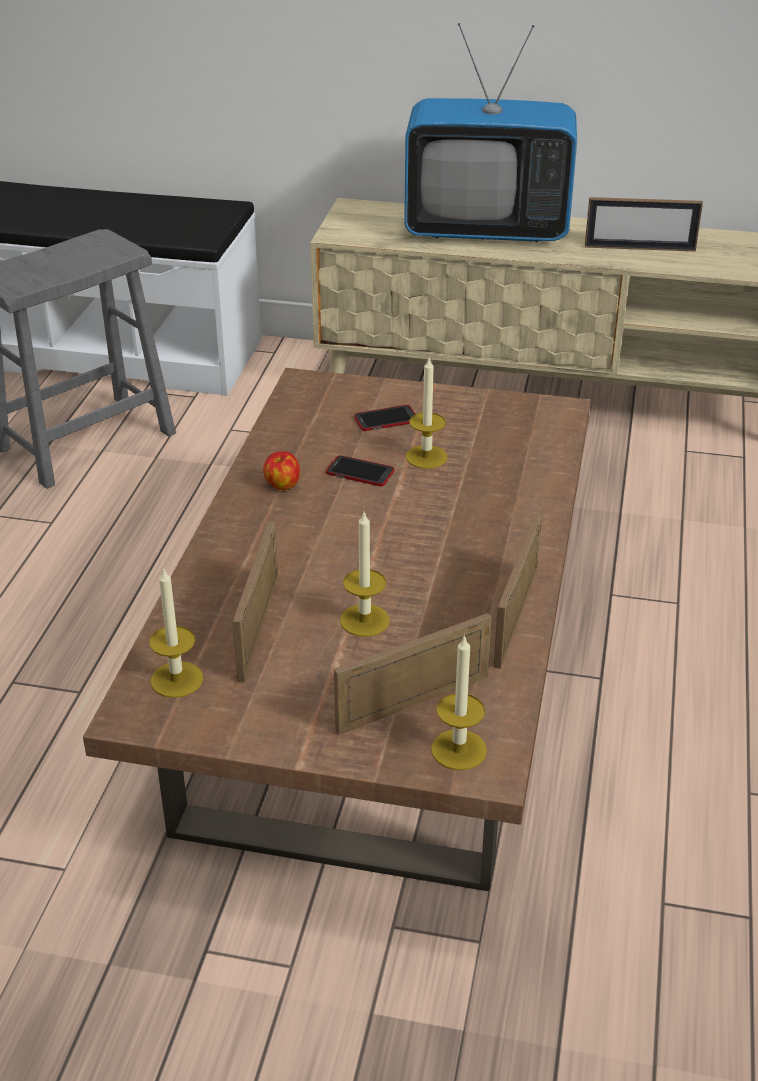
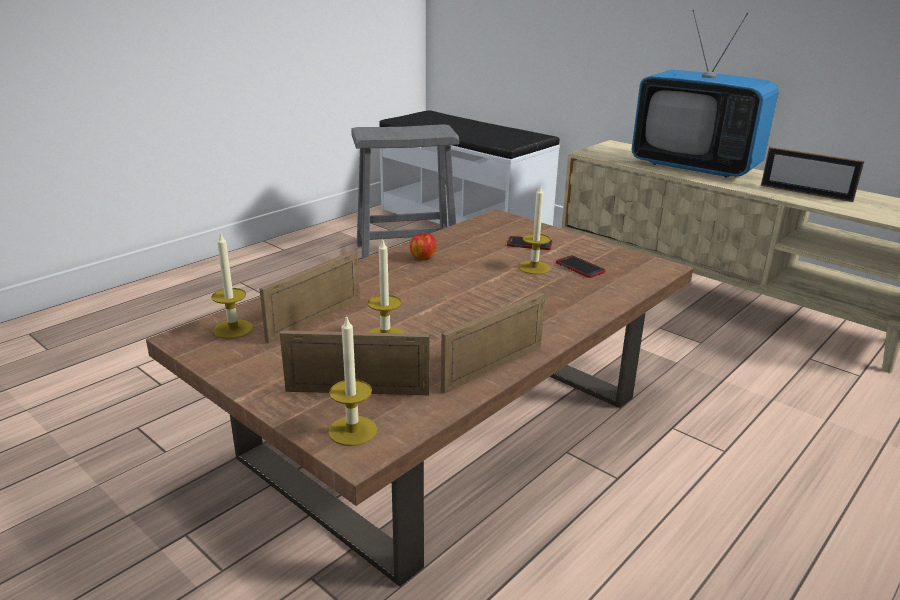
camera: 30 degrees right, 10 degrees down
phone [326,455,394,486] -> phone moved to [556,255,605,278]

